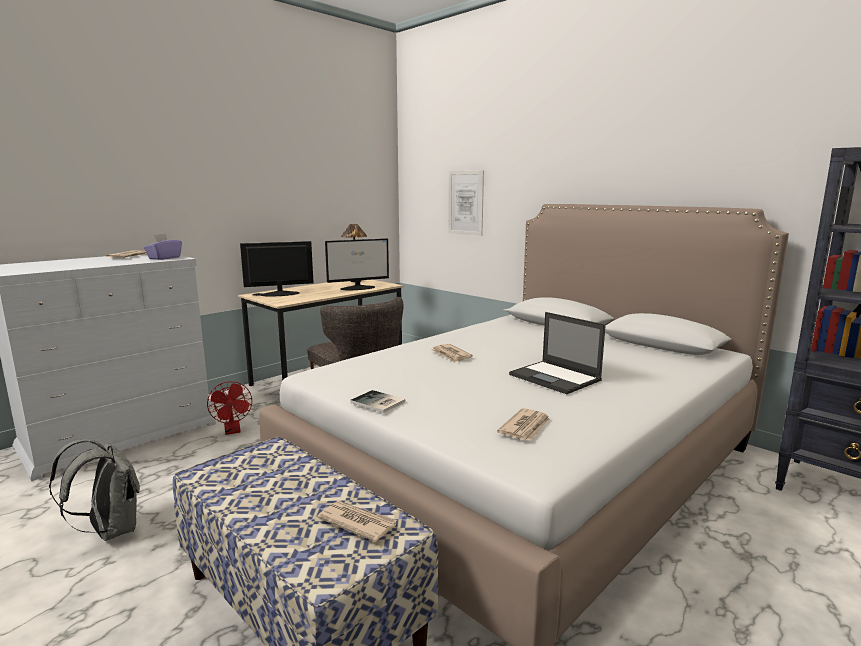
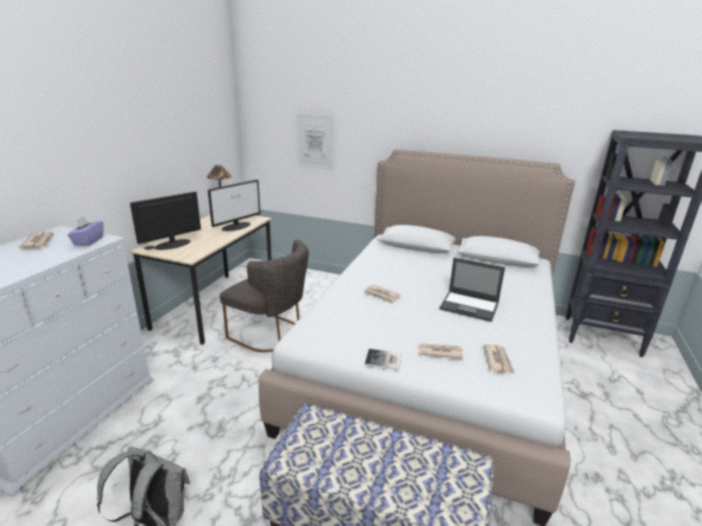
camera: 25 degrees left, 10 degrees up
red fan [207,381,252,435] -> none
newspaper [317,501,397,542] -> newspaper moved to [418,343,463,359]

